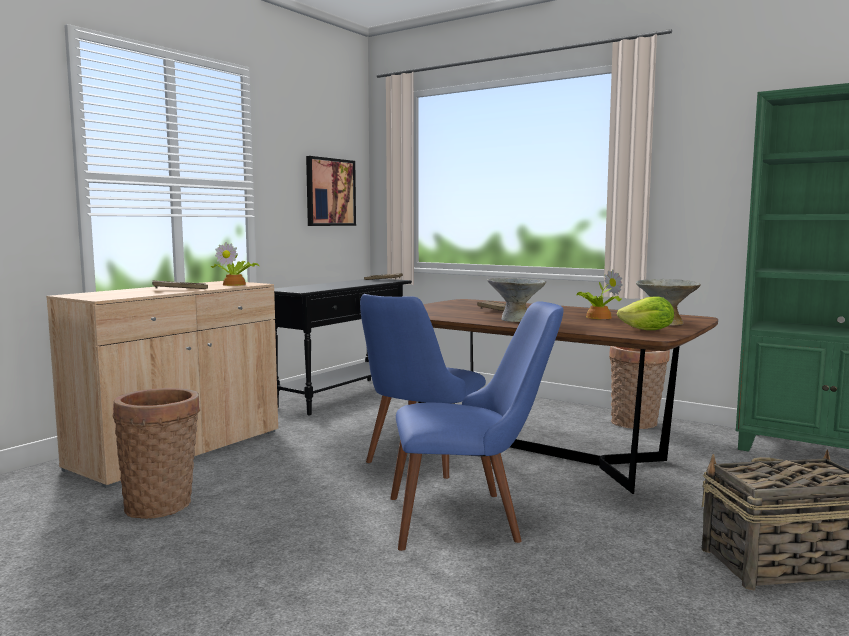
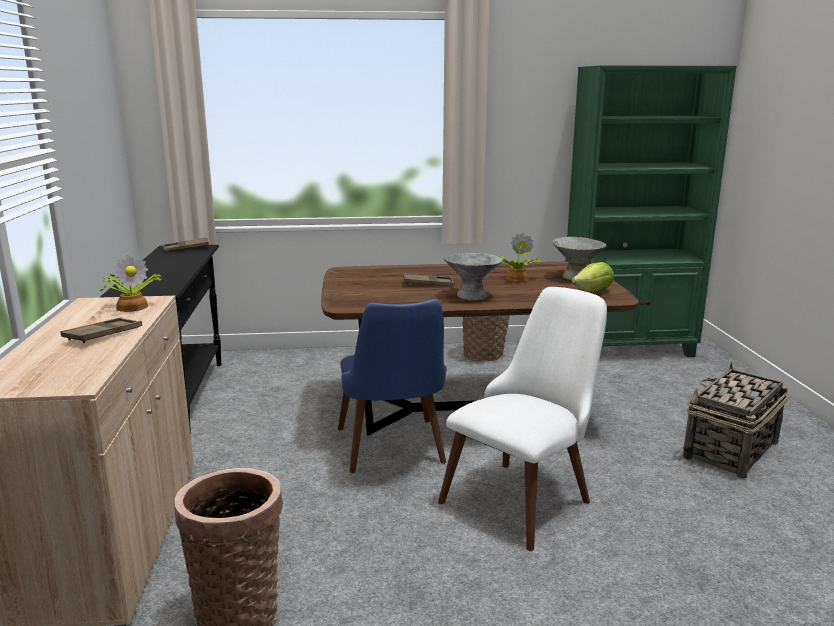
camera: 40 degrees left, 10 degrees up
picture [306,156,356,226] -> none
blue chair [390,301,563,551] -> white chair [438,287,607,551]

